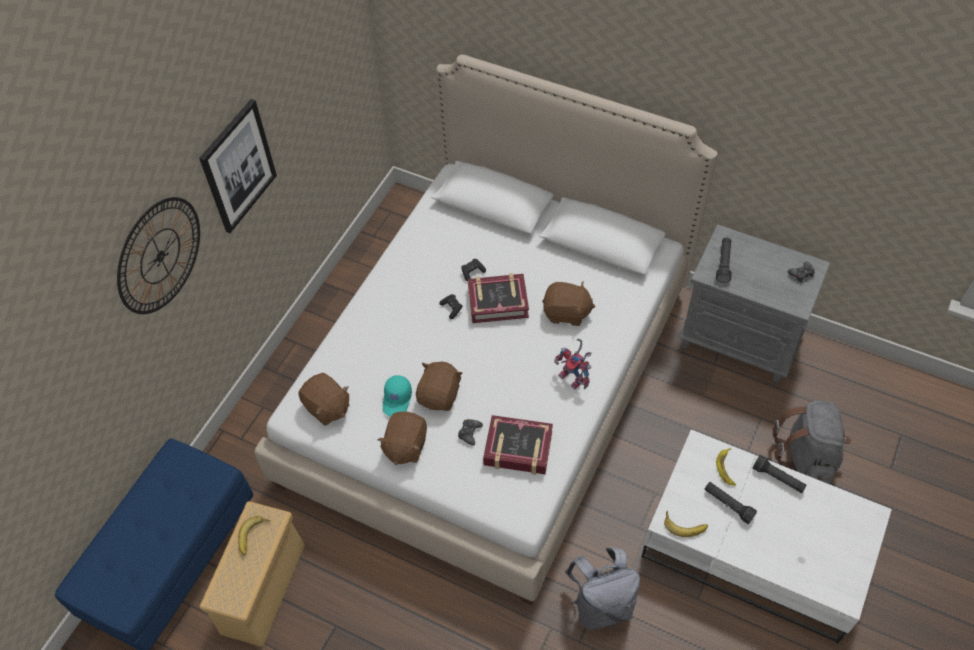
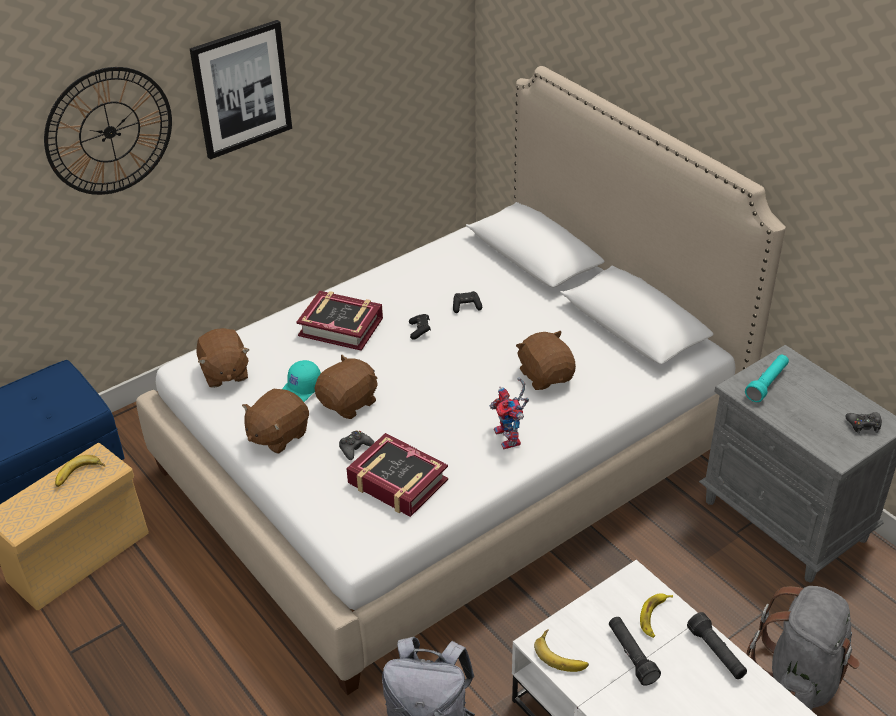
camera: 25 degrees right, 15 degrees down
book [468,273,529,323] -> book moved to [296,291,383,351]
brown plush toy [542,281,596,326] -> brown plush toy turned 150 degrees counterclockwise [516,331,576,390]
black flashlight [716,238,732,283] -> turquoise flashlight [745,355,789,402]

